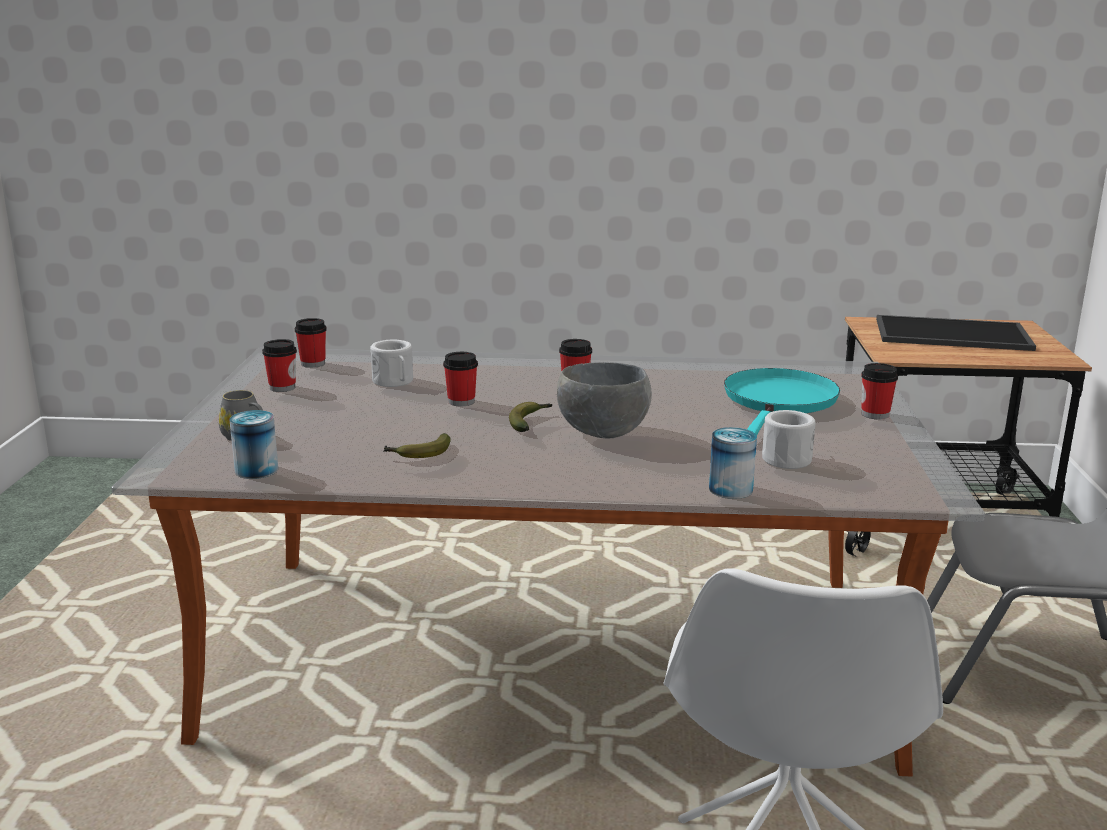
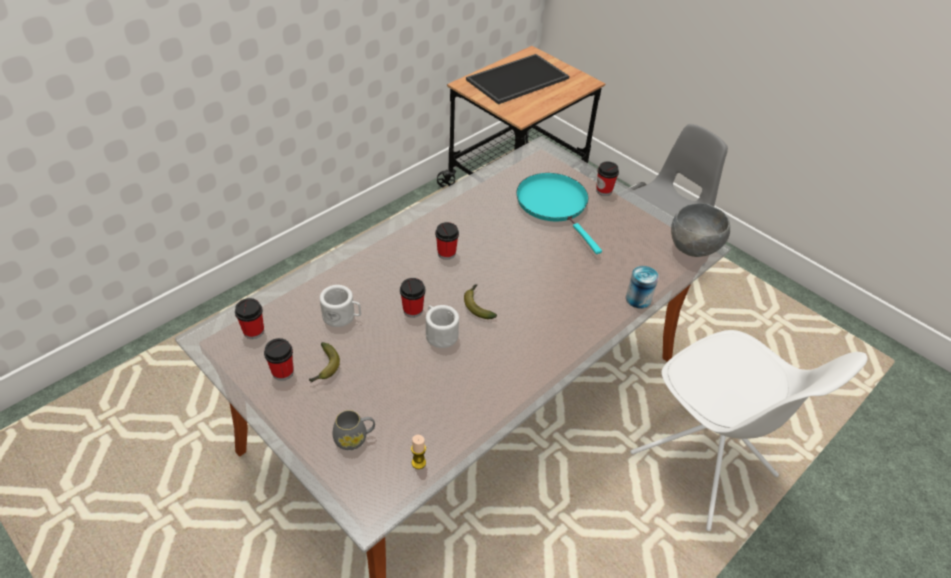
camera: 50 degrees left, 25 degrees up
can [229,410,278,479] -> candle [411,435,426,469]
banana [384,433,451,458] -> banana moved to [309,342,340,383]
grey bowl [557,362,652,439] -> grey bowl moved to [671,203,730,257]
white mug [762,410,816,469] -> white mug moved to [426,305,459,348]

